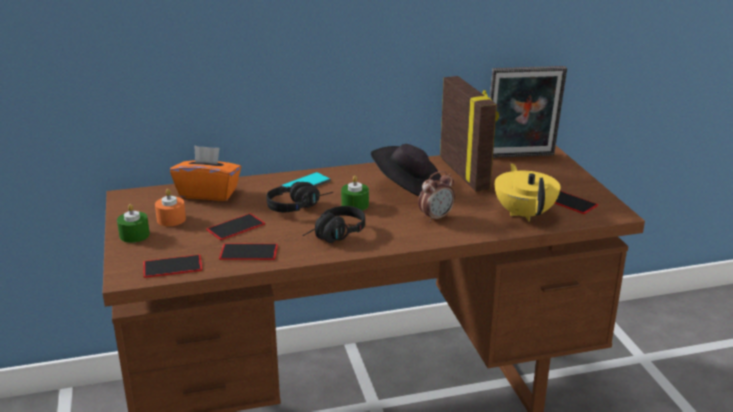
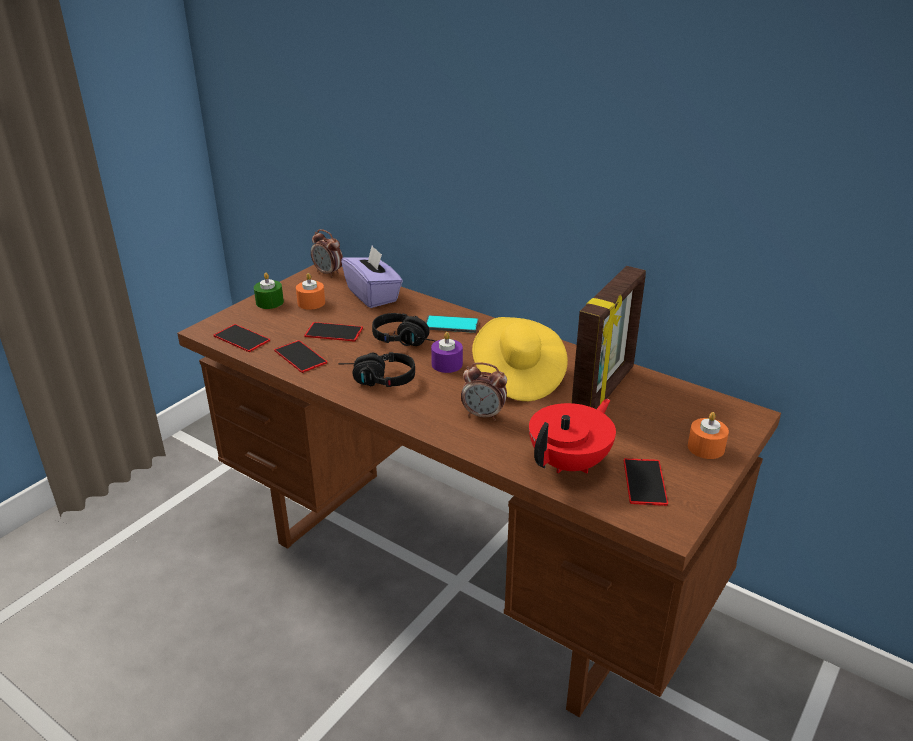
camera: 50 degrees right, 5 degrees up
orange tissue box [170,145,241,201] -> purple tissue box [341,246,403,308]
green candle [341,175,369,211] -> purple candle [431,332,463,373]
black hat [371,144,441,196] -> yellow hat [472,317,568,401]
picture frame [490,66,567,158] -> none
yellow teapot [495,163,561,221] -> red teapot [529,399,616,474]
none -> alarm clock [311,229,343,278]
none -> orange candle [688,412,729,459]

